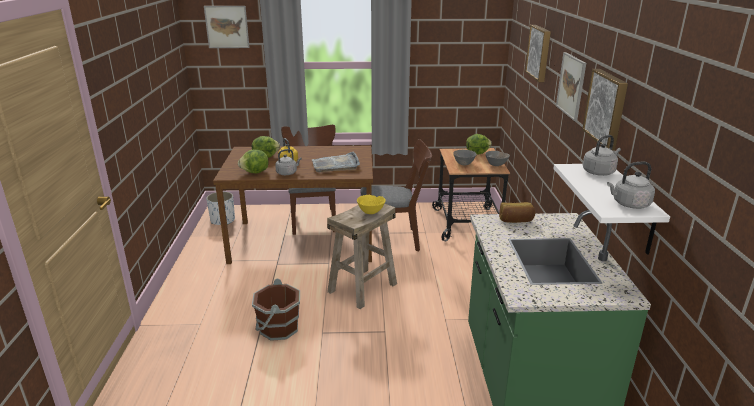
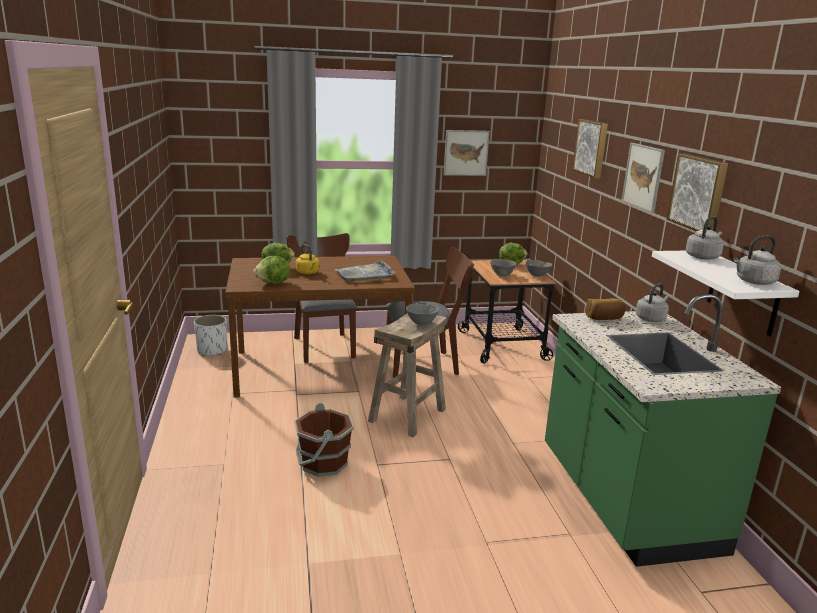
camera: 10 degrees left, 5 degrees down
picture [204,6,250,48] -> picture moved to [444,130,490,176]
grey kettle [275,149,302,175] -> grey kettle moved to [636,283,669,322]
yellow bowl [357,195,386,214] -> grey bowl [406,303,439,325]

